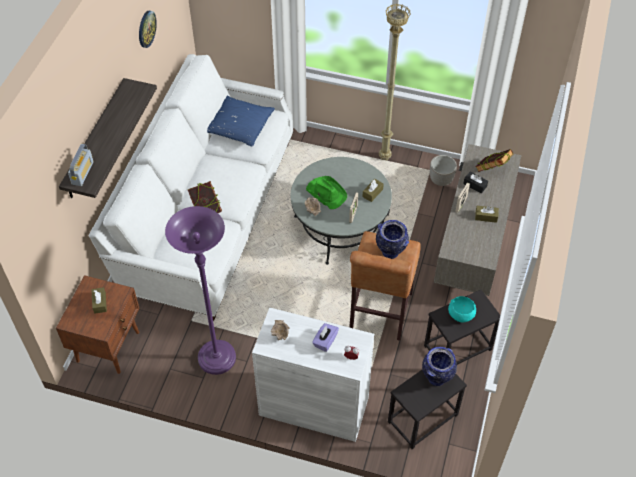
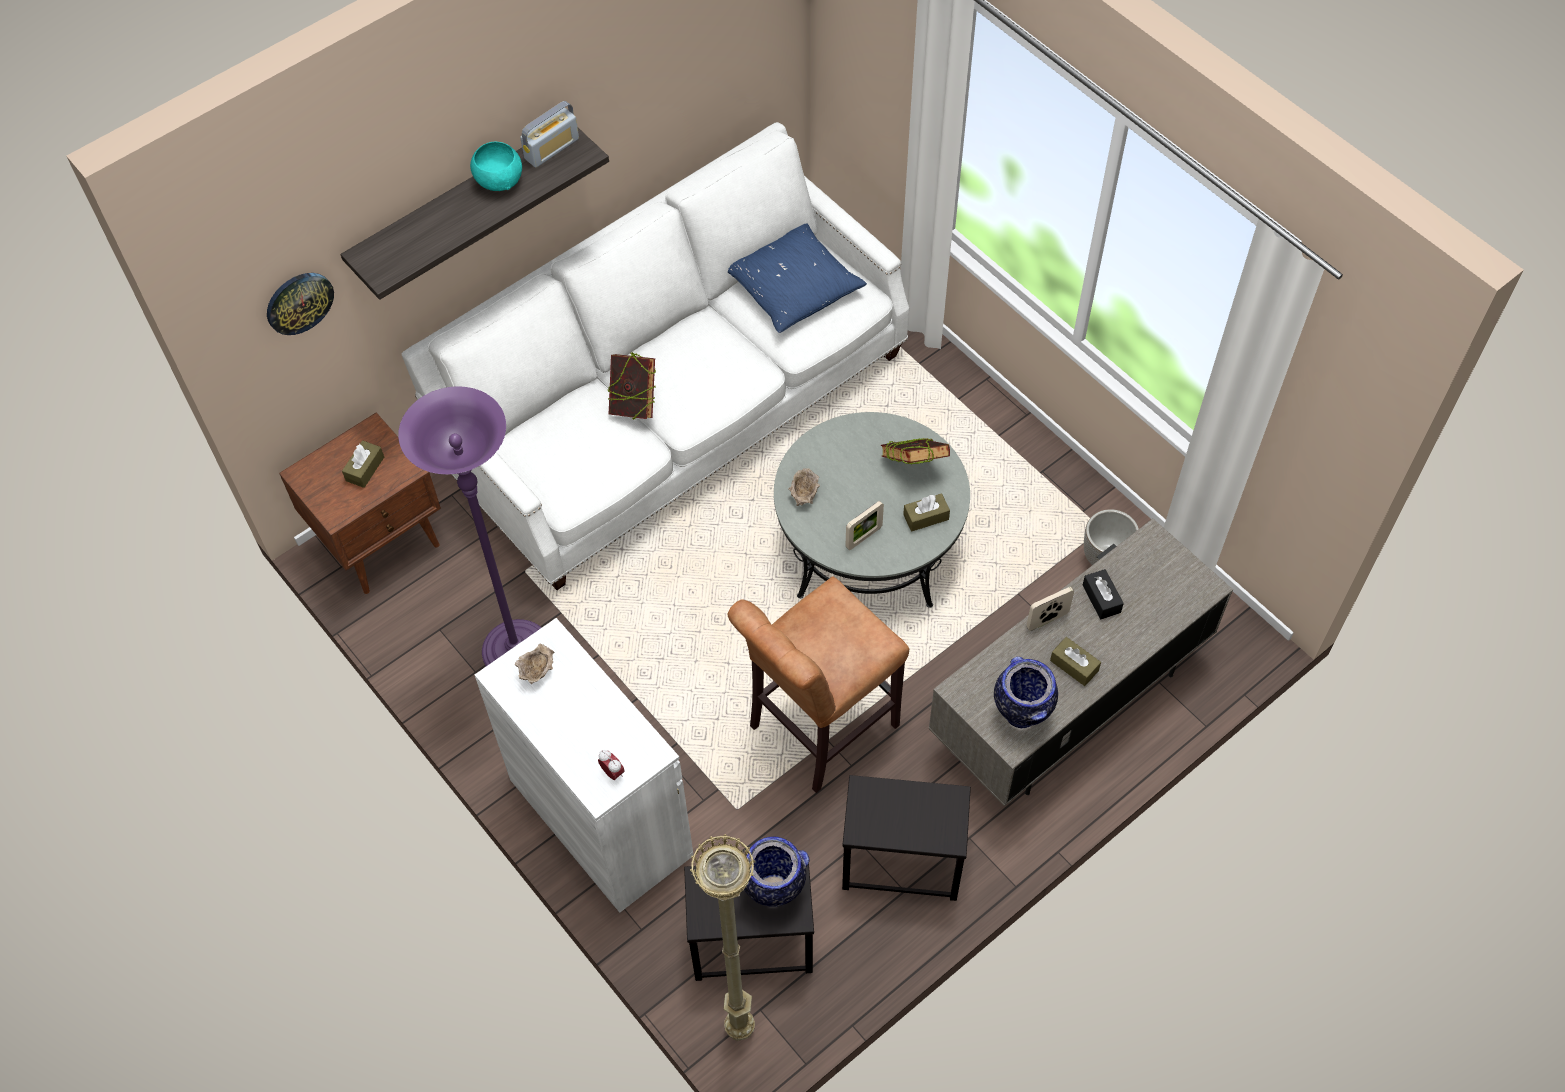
camera: 35 degrees right, 5 degrees up
radio [68,144,94,186] -> radio moved to [520,101,579,168]
wall clock [139,11,157,48] -> wall clock moved to [267,273,334,335]
green hat [306,176,347,209] -> none
purple tissue box [312,323,339,352] -> none
vase [376,220,409,259] -> vase moved to [994,656,1058,728]
beige floor lamp [379,4,411,160] -> beige floor lamp moved to [690,834,755,1041]
turquoise bowl [448,296,476,322] -> turquoise bowl moved to [470,142,522,191]
book [475,149,514,172] -> book moved to [881,438,950,464]

